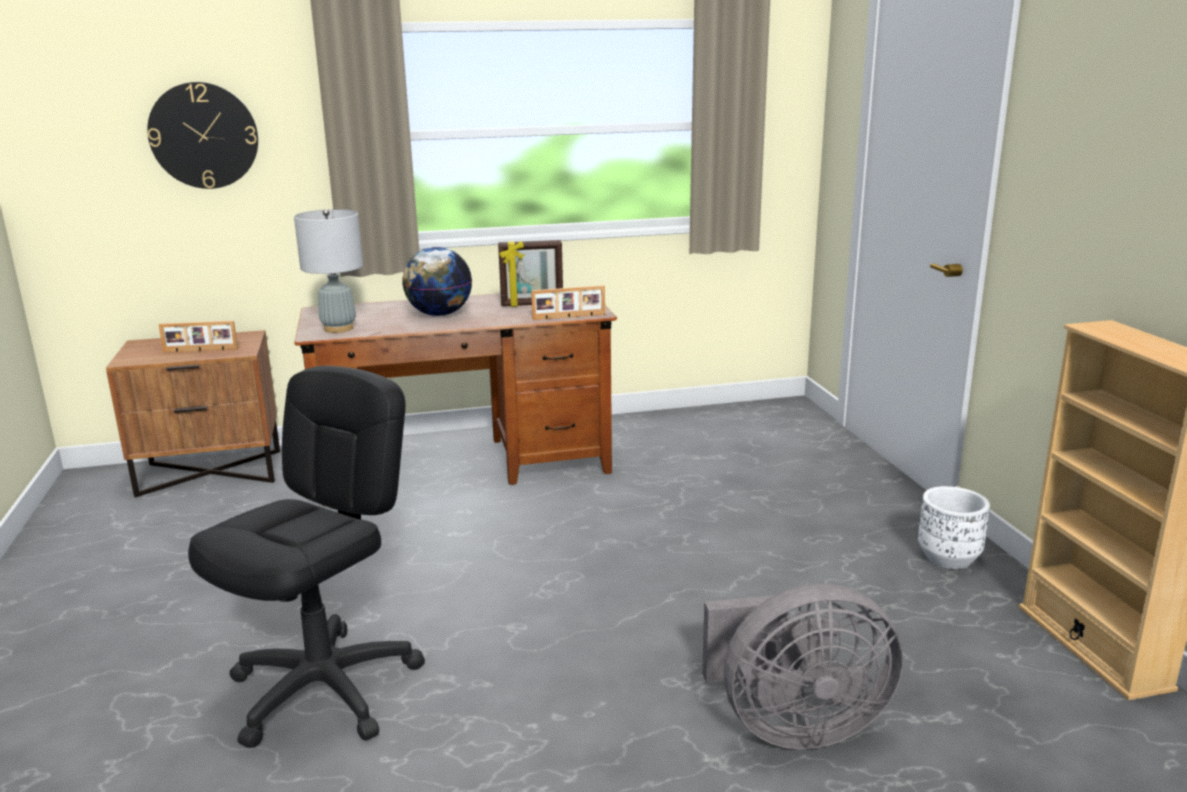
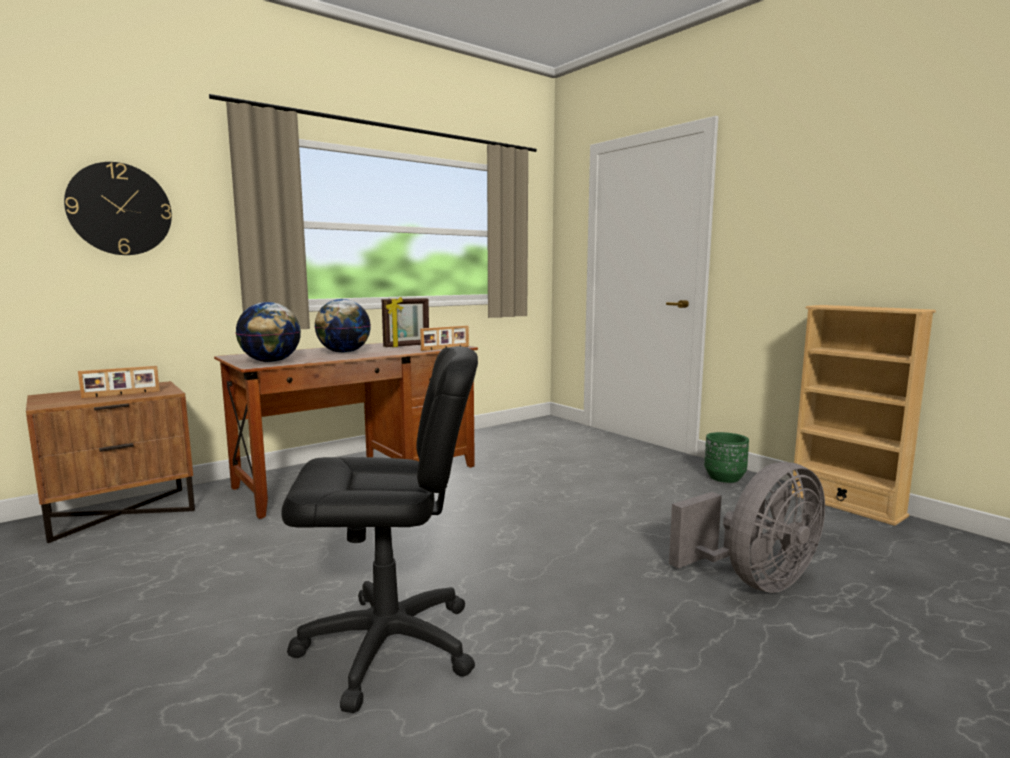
camera: 25 degrees left, 10 degrees down
black office chair [188,366,425,748] -> black office chair turned 75 degrees clockwise [281,346,478,713]
grey table lamp [294,209,363,333] -> globe [236,302,301,362]
white planter [918,486,990,569] -> green planter [704,432,749,483]

